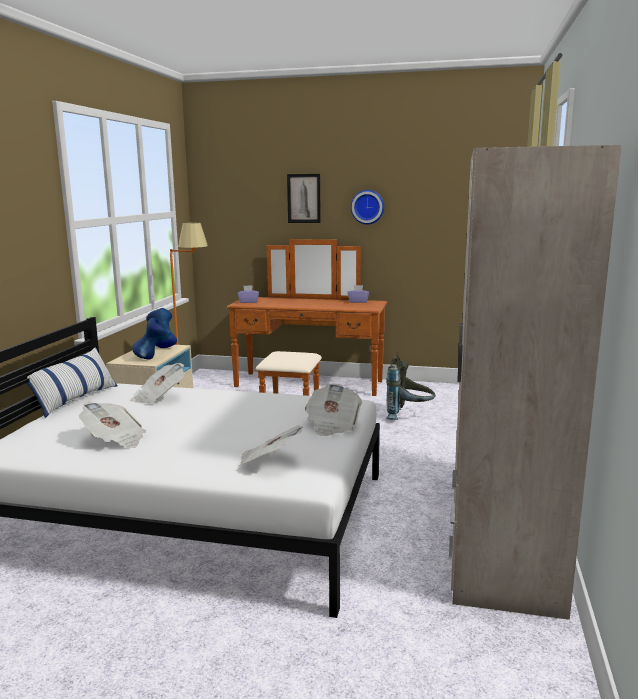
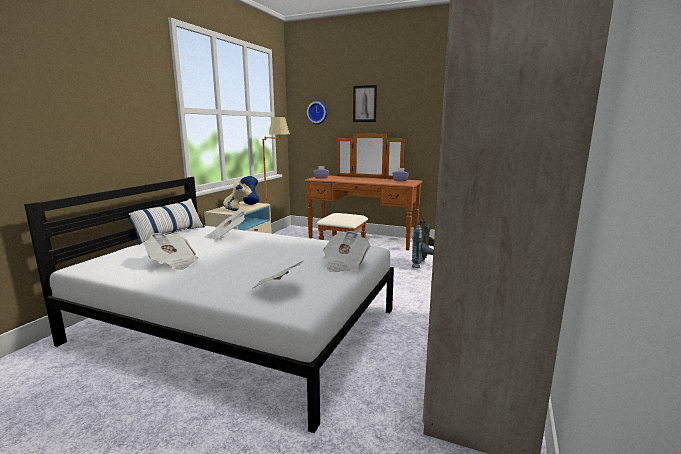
camera: 10 degrees right, 0 degrees up
blue vase [132,318,172,360] -> beige vase [223,180,252,211]
wall clock [351,190,384,224] -> wall clock moved to [307,100,327,124]

